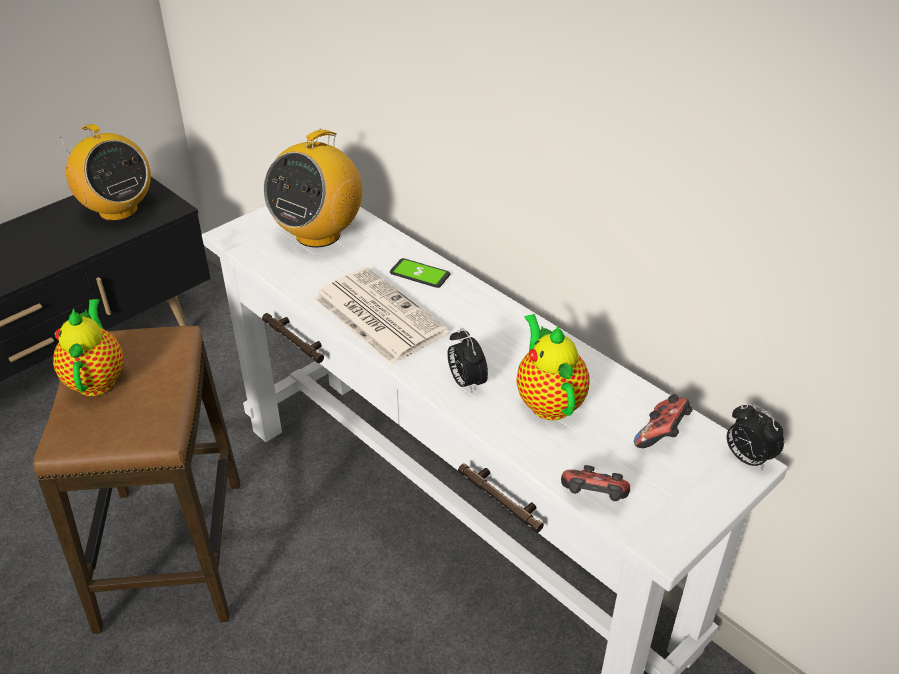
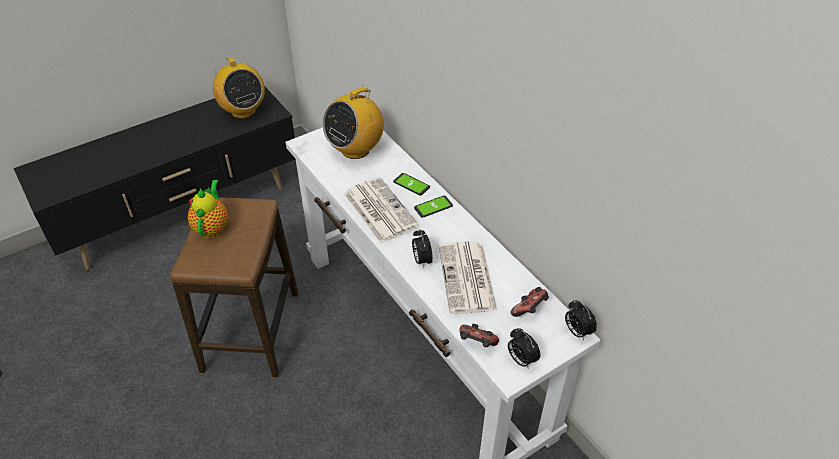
camera: 10 degrees right, 5 degrees up
teapot [516,314,590,420] -> newspaper [439,241,498,314]
none -> phone [414,195,453,218]
none -> alarm clock [508,328,540,369]

